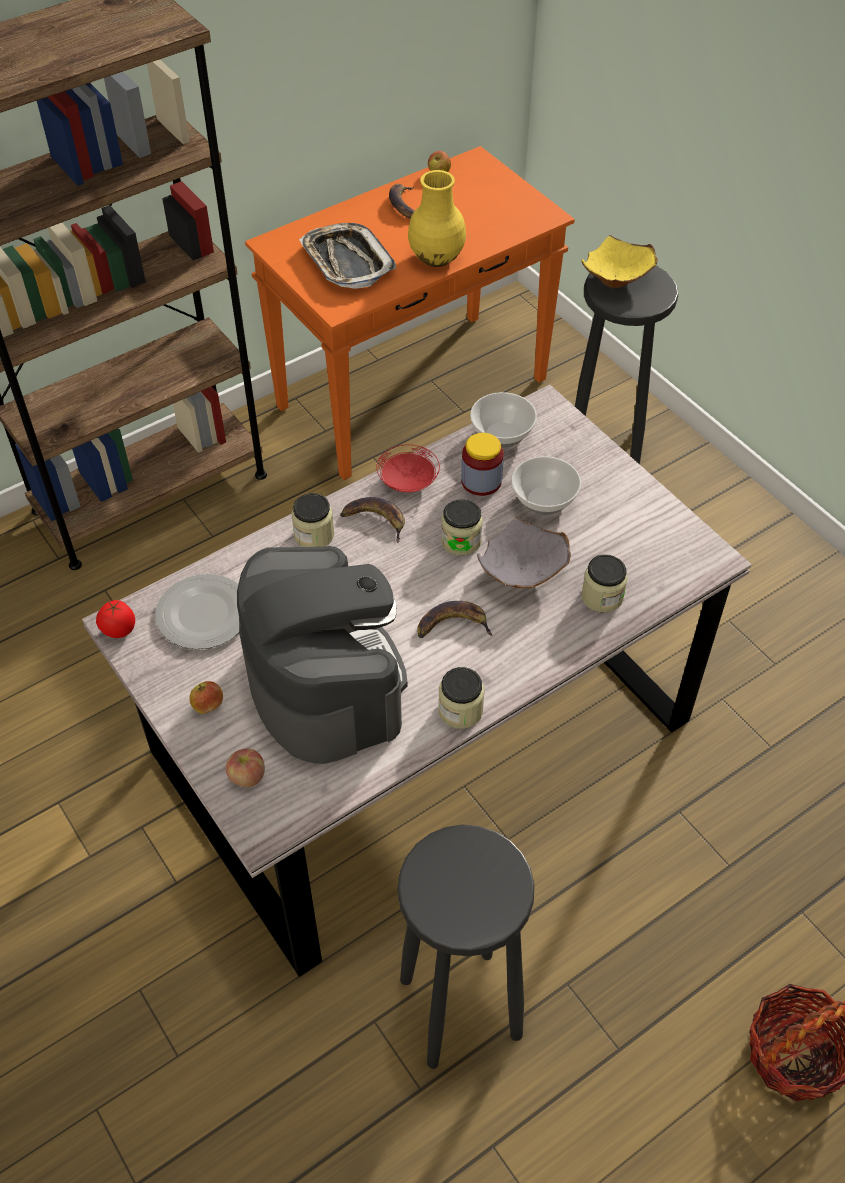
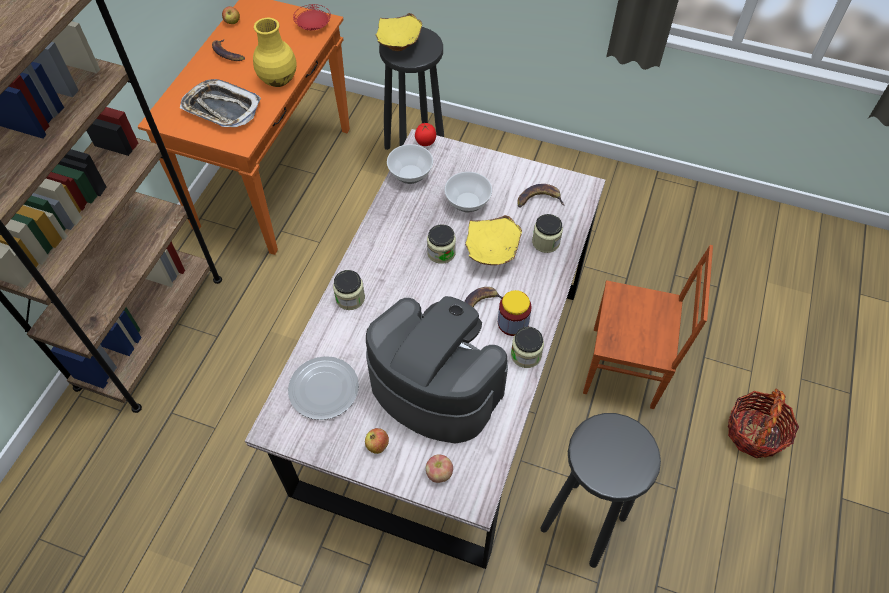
camera: 35 degrees left, 5 degrees up
tomato [96,600,135,638] -> tomato moved to [415,122,436,146]
banana [340,497,405,543] -> banana moved to [517,184,565,208]
red plate [377,444,440,493] -> red plate moved to [293,4,331,30]
jar [461,433,504,496] -> jar moved to [498,290,532,336]
grey bowl [477,517,571,588] -> yellow bowl [465,215,522,265]
none -> brown chair [583,245,713,409]

